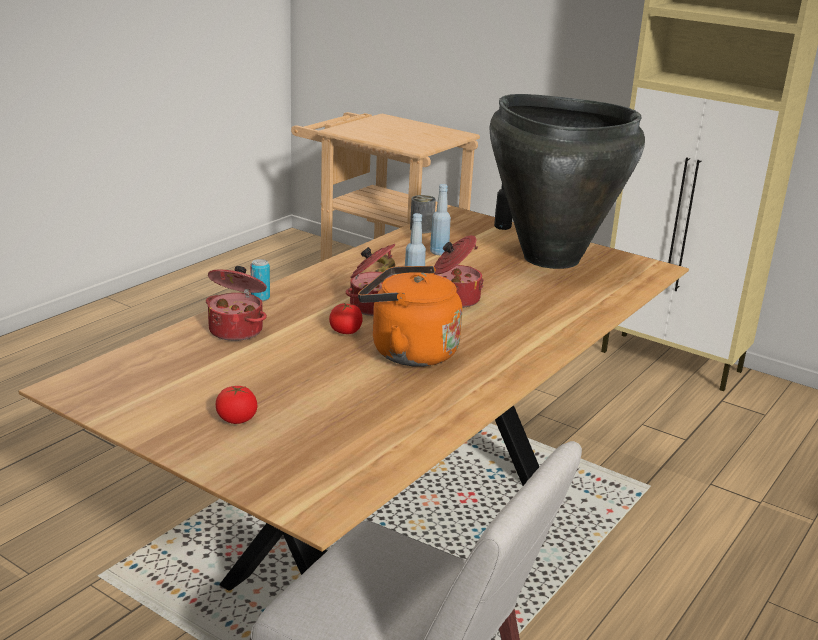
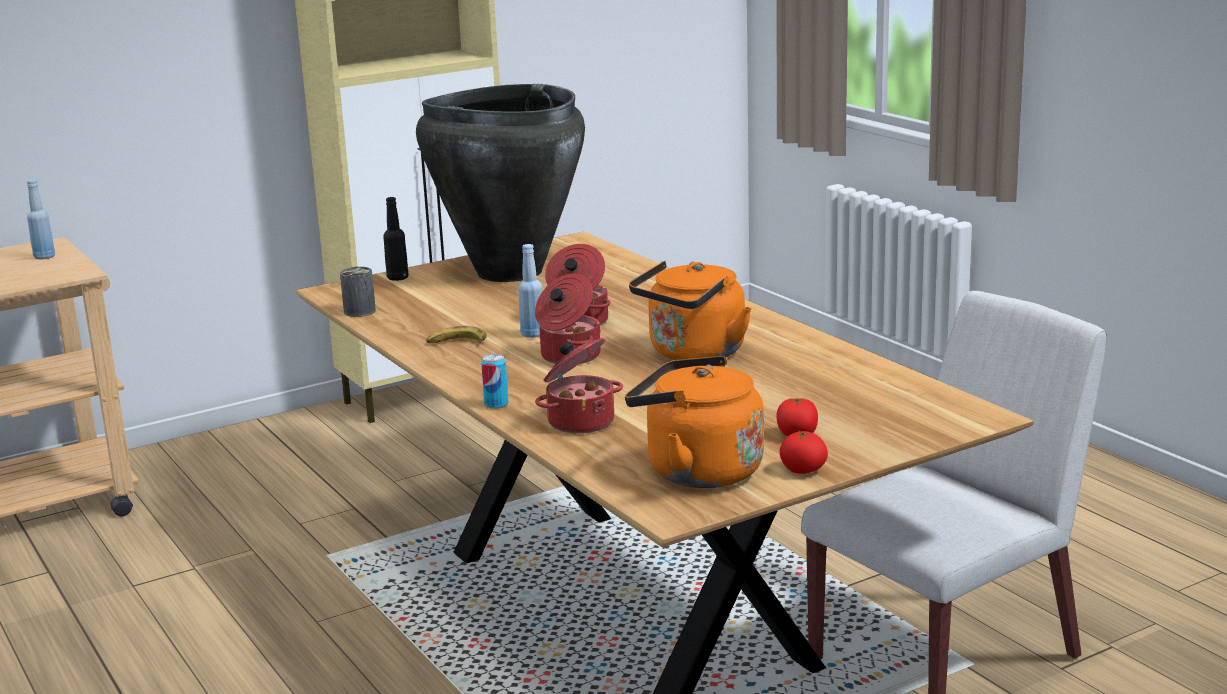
camera: 65 degrees left, 5 degrees down
tomato [329,303,363,334] -> tomato moved to [779,430,828,474]
blue bottle [430,184,451,255] -> blue bottle moved to [27,179,55,259]
none -> orange kettle [625,356,764,488]

